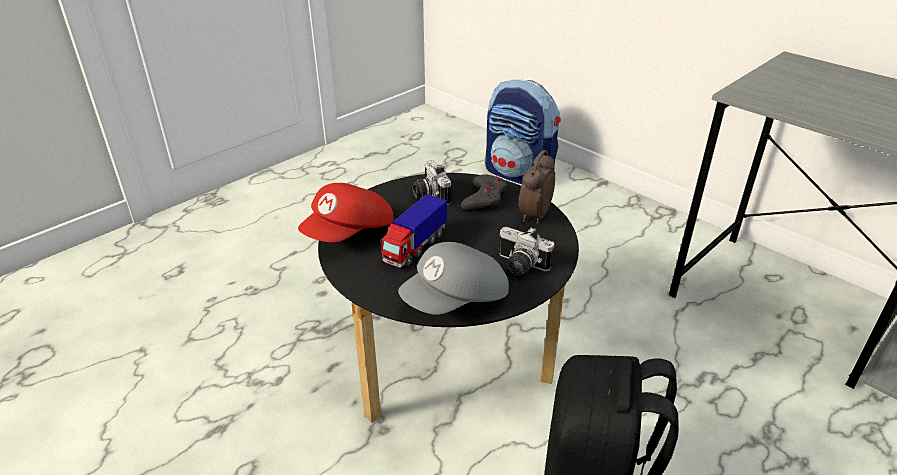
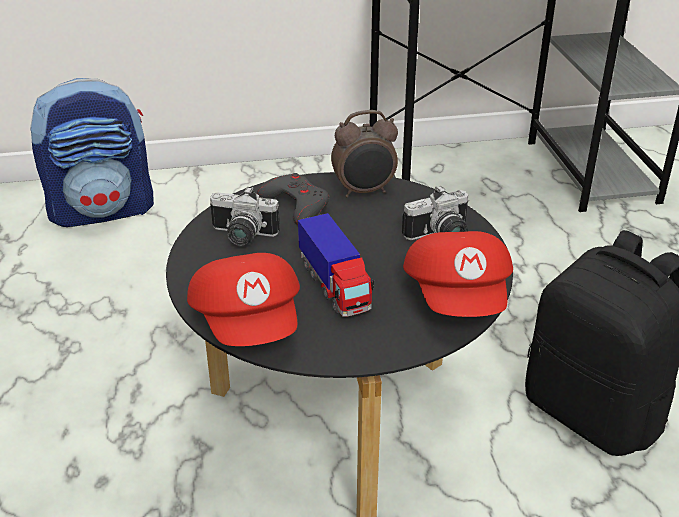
camera: 55 degrees left, 0 degrees up
grey cap [398,242,509,315] -> red cap [403,231,513,317]
alarm clock [519,150,555,224] -> alarm clock turned 75 degrees counterclockwise [331,110,398,197]

